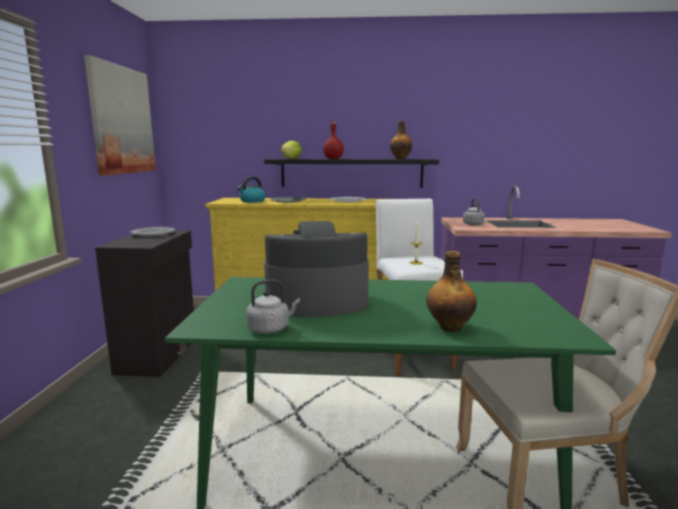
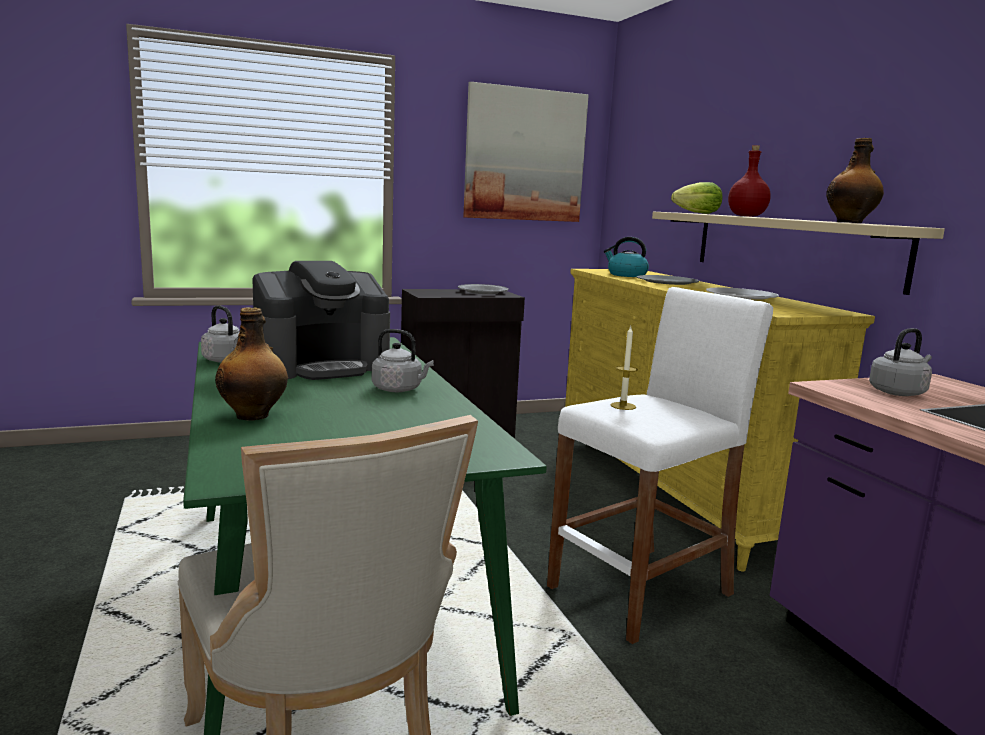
camera: 65 degrees right, 0 degrees up
black shelf [264,159,439,188] -> beige shelf [652,212,945,295]
coffee machine [264,221,369,317] -> coffee machine turned 90 degrees clockwise [252,261,390,380]
none -> grey kettle [372,329,434,392]

